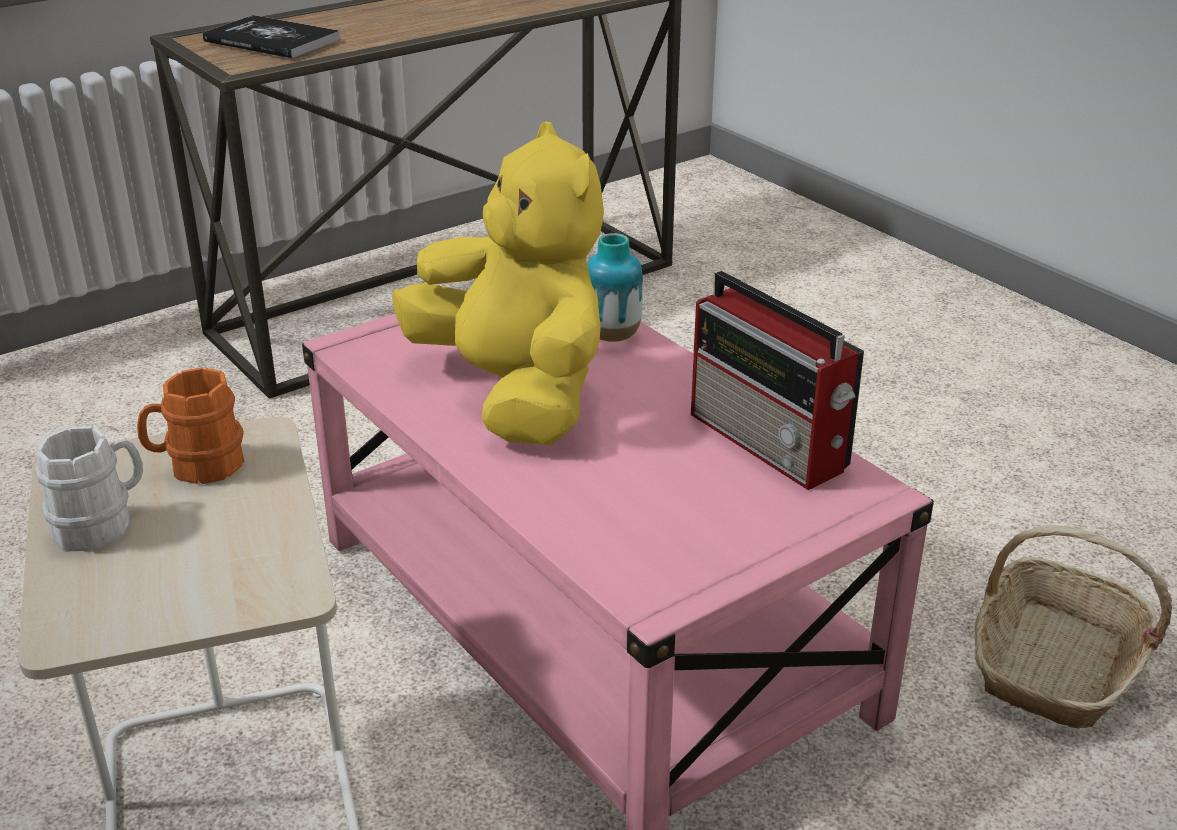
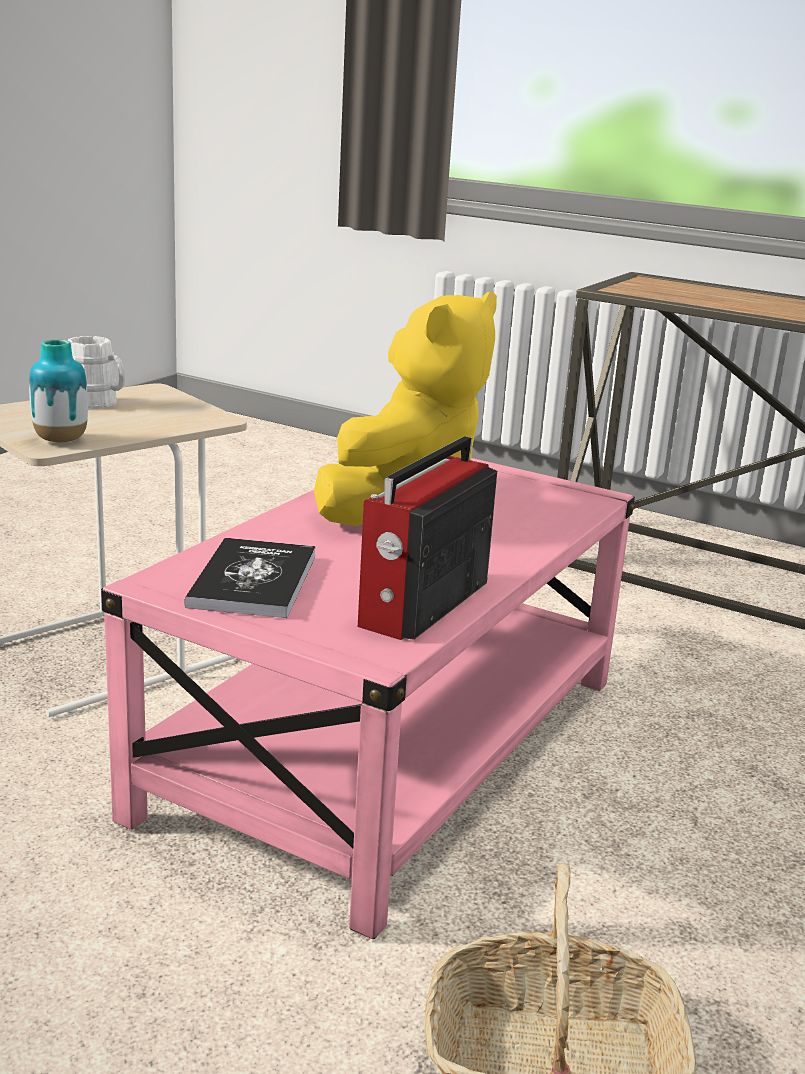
camera: 65 degrees right, 10 degrees down
orange mug [137,368,244,484] -> none
book [203,15,340,59] -> book moved to [184,538,316,618]
vase [587,233,643,342] -> vase moved to [29,339,88,442]

